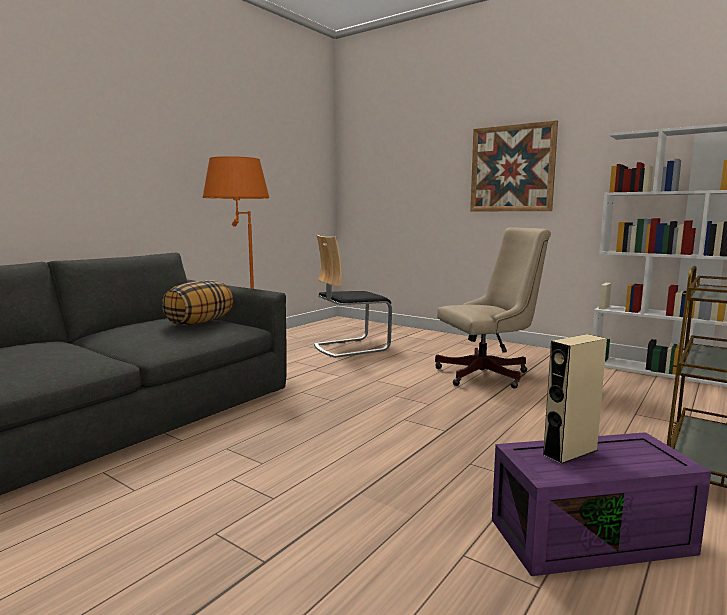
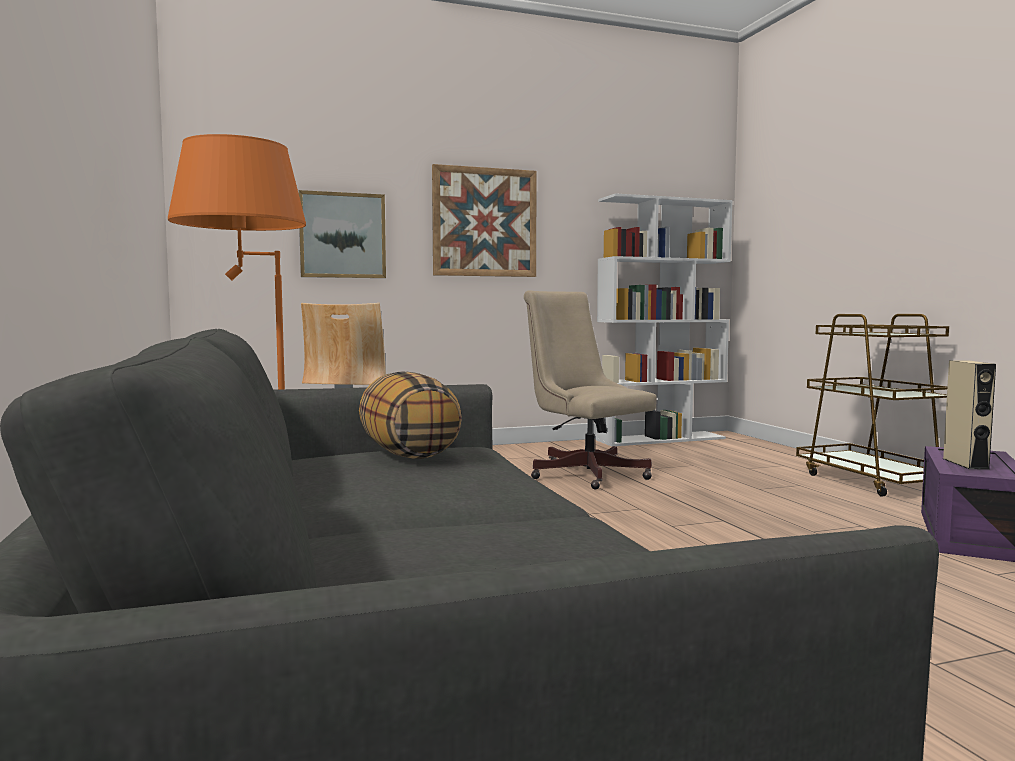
camera: 55 degrees left, 5 degrees down
beige office chair [435,227,551,389] -> beige office chair turned 60 degrees counterclockwise [524,290,657,490]
none -> picture [298,190,386,278]

